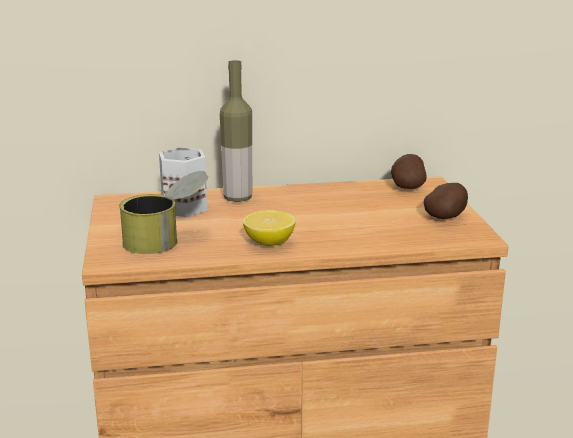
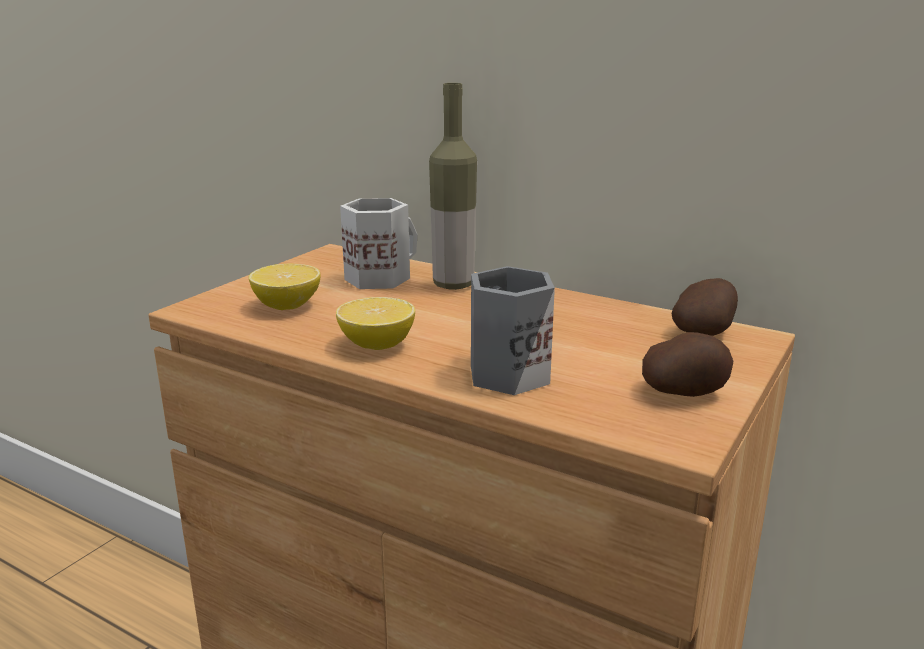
camera: 40 degrees right, 0 degrees up
can [119,171,208,254] -> lemon [249,264,321,310]
none -> grey mug [471,266,555,395]

